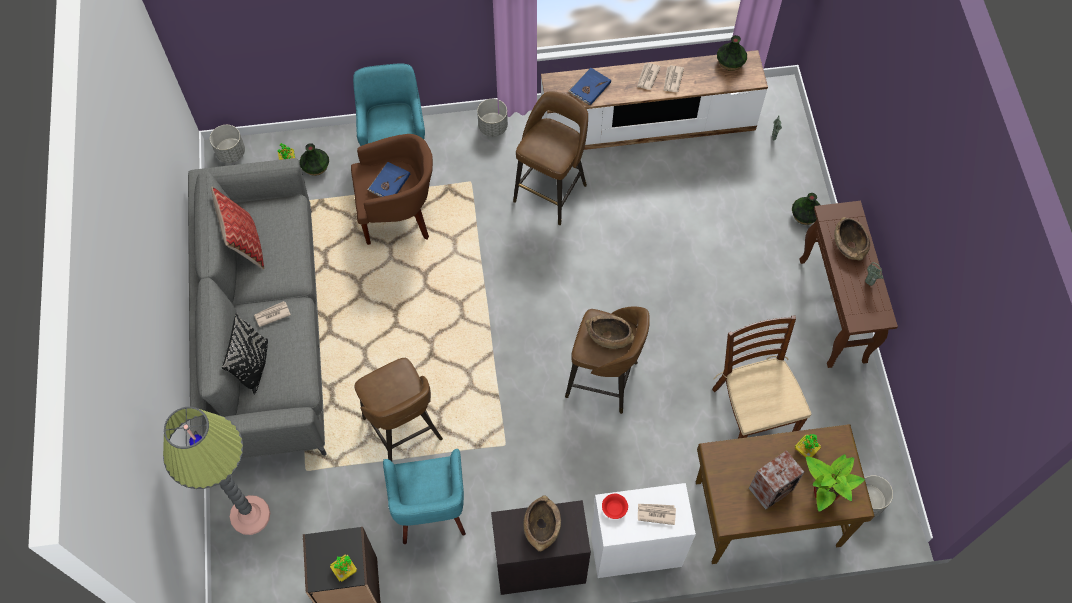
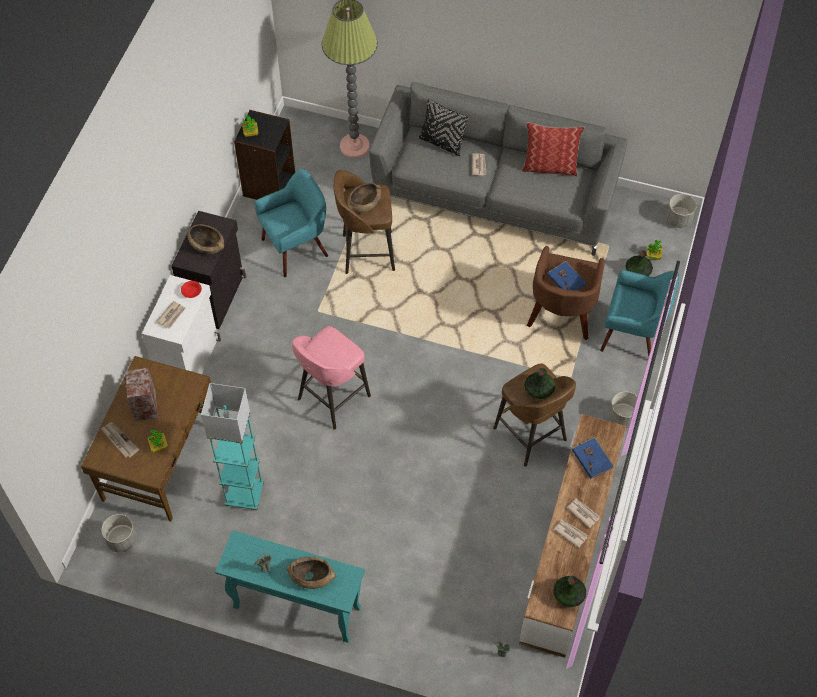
camera: 115 degrees right, 5 degrees down
turquoise armchair [383,449,466,544] -> turquoise armchair turned 135 degrees clockwise [255,169,328,277]
brown stool [565,306,650,414] -> pink stool [292,326,371,430]
brown bowl [585,314,634,349] -> brown bowl moved to [347,183,381,213]
brown chair [712,315,811,439] -> turquoise floor lamp [201,383,264,510]
vase [792,193,820,225] -> vase moved to [524,368,555,400]
brown console table [799,201,898,368] -> turquoise console table [215,530,365,643]
potted plant [806,454,865,512] -> newspaper [100,422,140,458]

